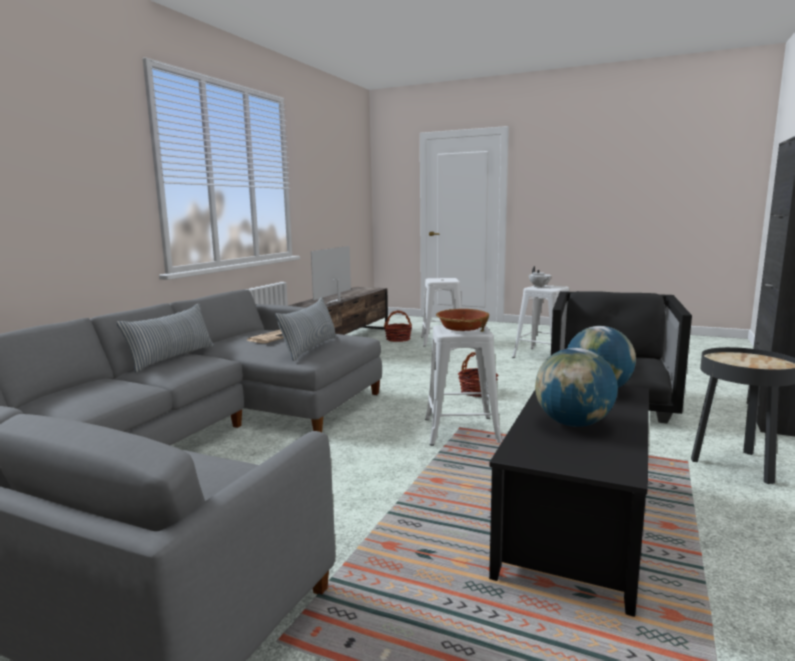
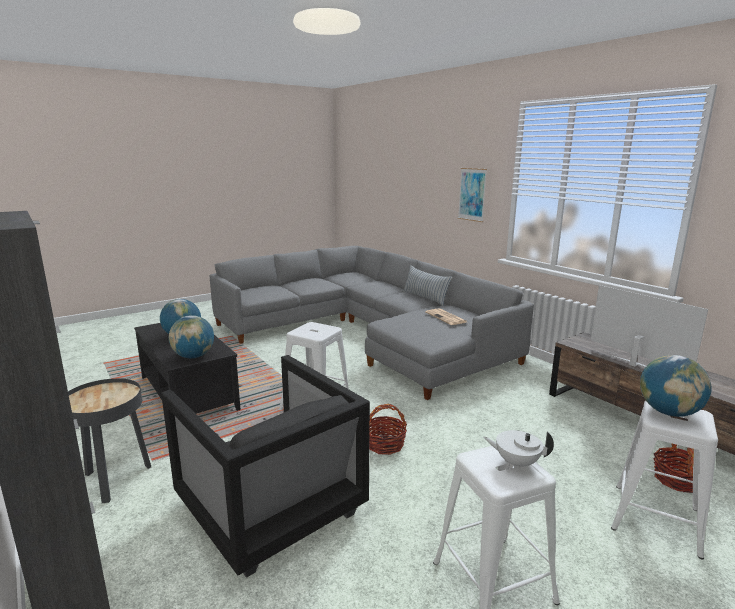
camera: 120 degrees right, 5 degrees up
pillow [275,297,337,361] -> none
bowl [436,309,489,332] -> none
none -> picture [458,168,487,222]
none -> globe [640,355,712,417]

